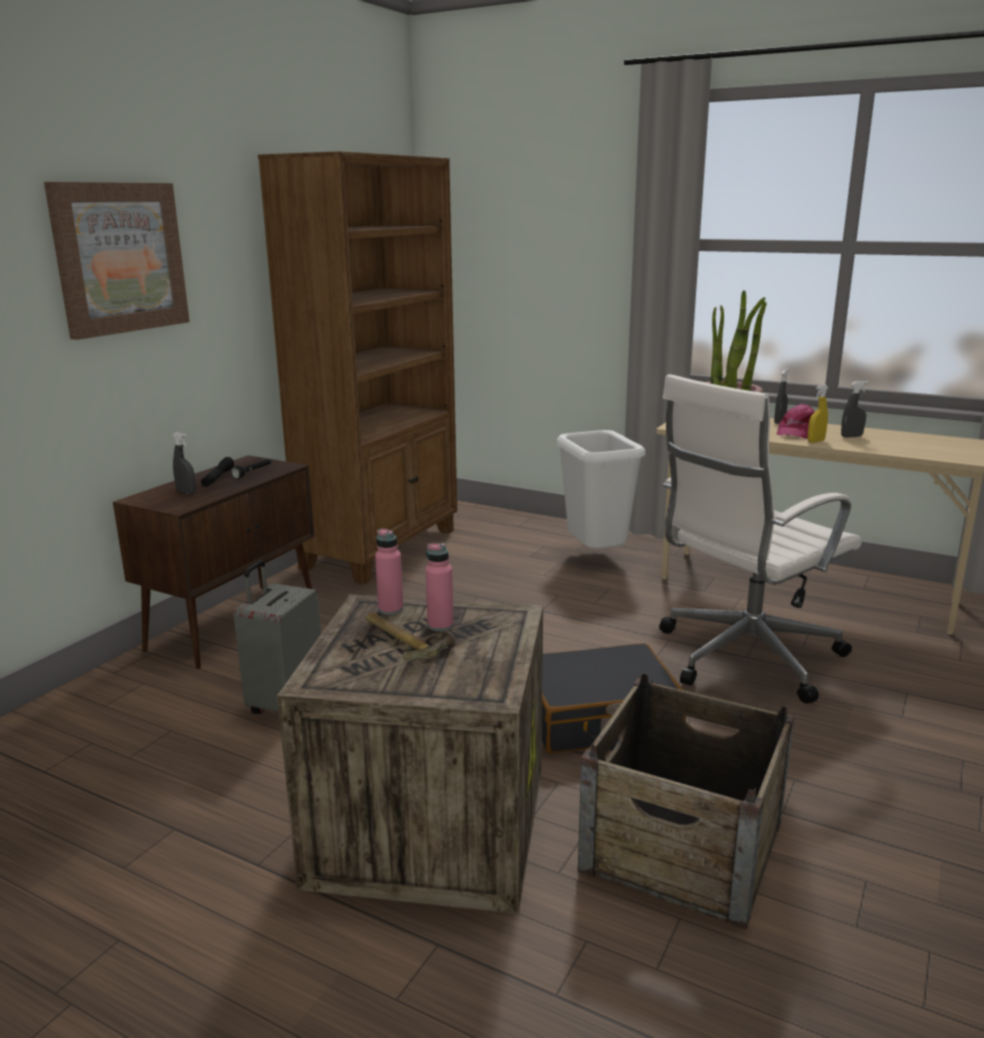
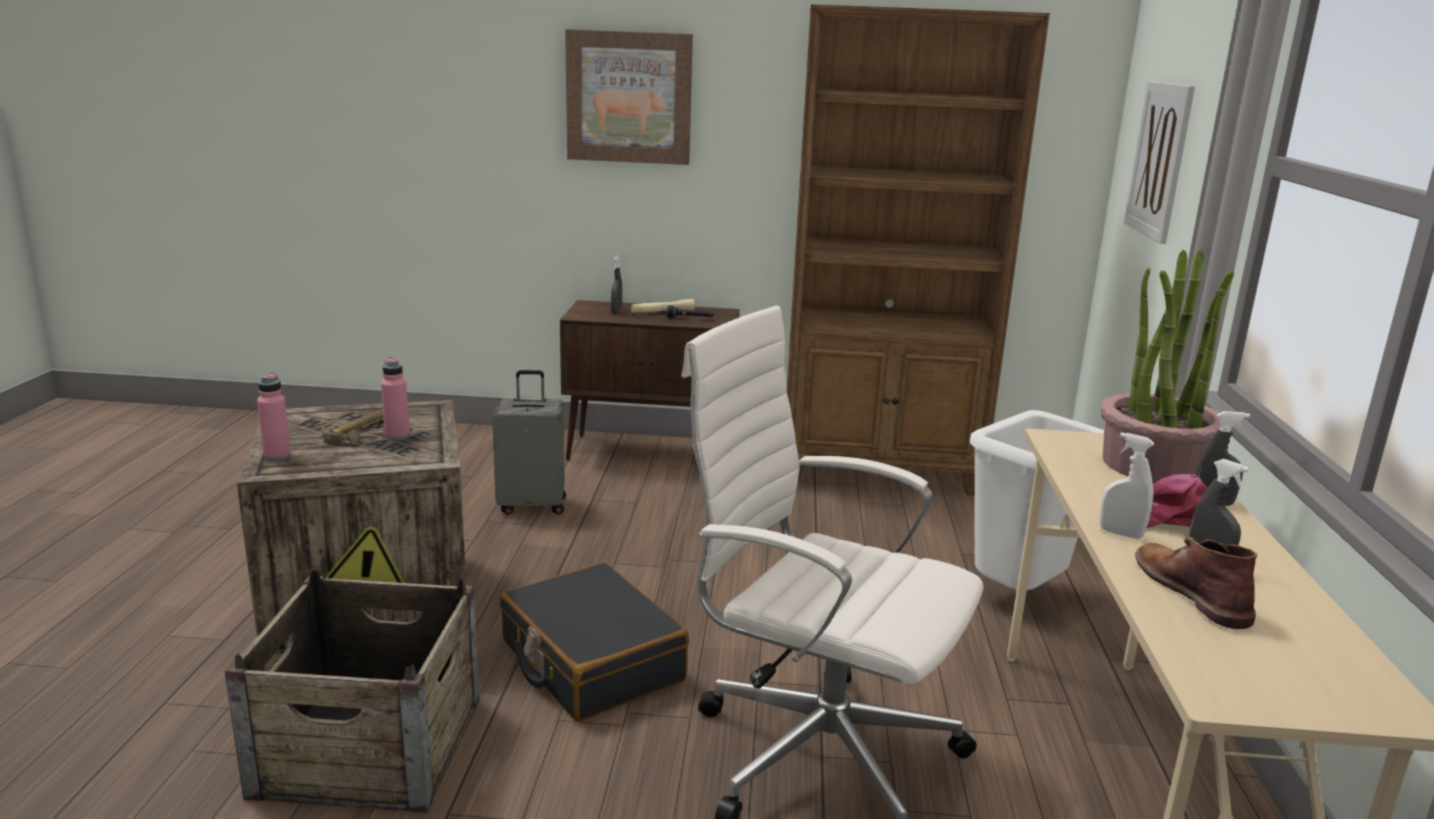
camera: 65 degrees right, 0 degrees up
black flashlight [201,457,234,487] -> beige flashlight [631,299,695,313]
pink bottle [375,528,403,615] -> pink bottle moved to [257,372,291,461]
yellow spray bottle [808,385,828,443] -> white spray bottle [1100,432,1154,539]
none -> picture [1124,81,1195,244]
none -> brown boot [1135,537,1257,629]

